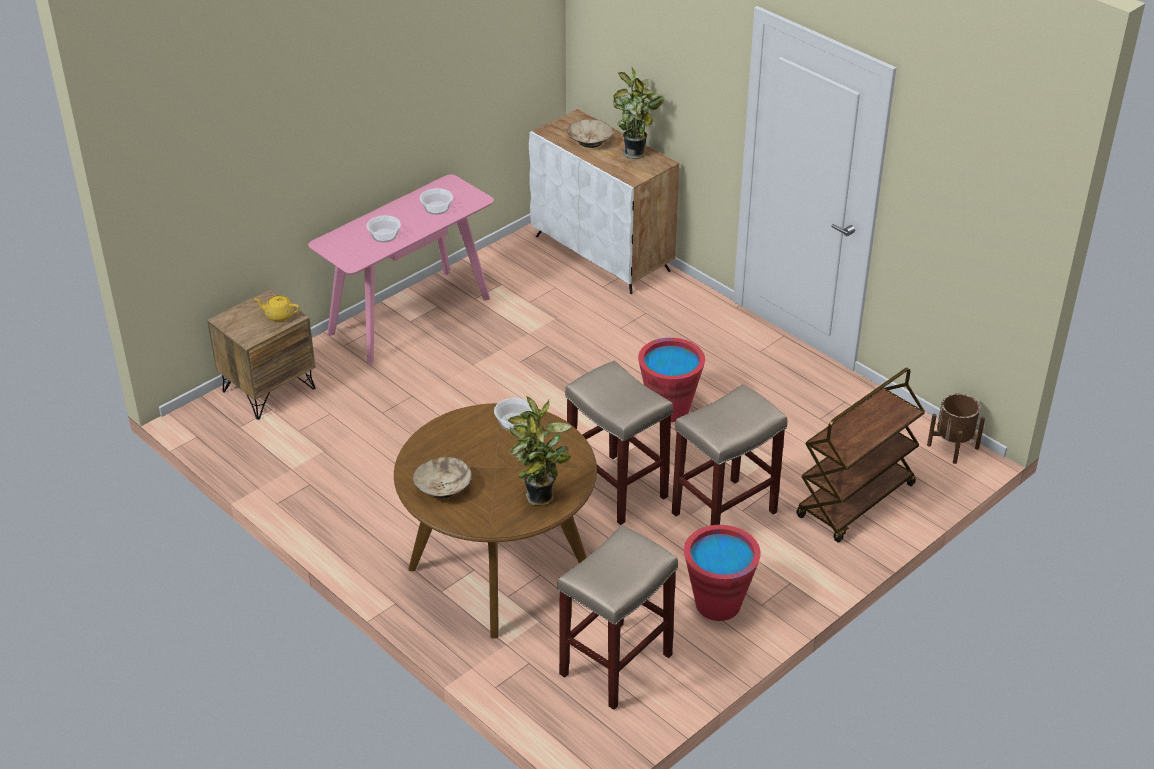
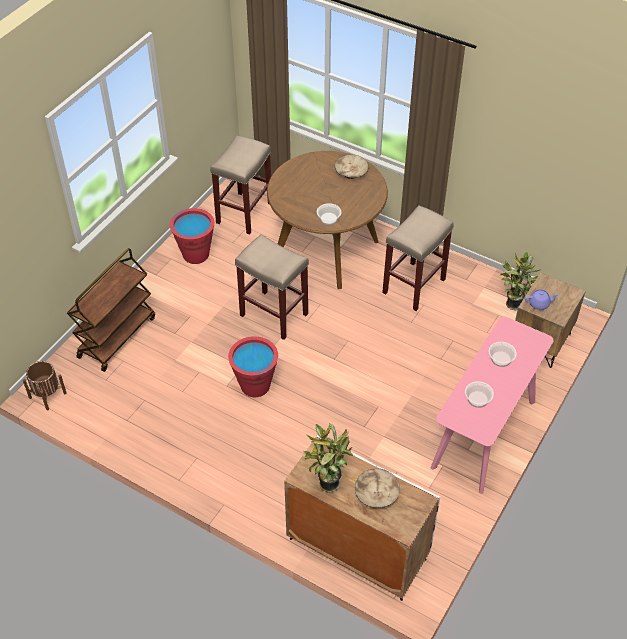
camera: 165 degrees right, 10 degrees up
yellow teapot [254,295,300,322] -> purple teapot [525,289,559,310]
potted plant [508,396,571,507] -> potted plant moved to [499,252,541,310]
beige stool [672,384,787,525] -> beige stool moved to [382,205,454,311]

